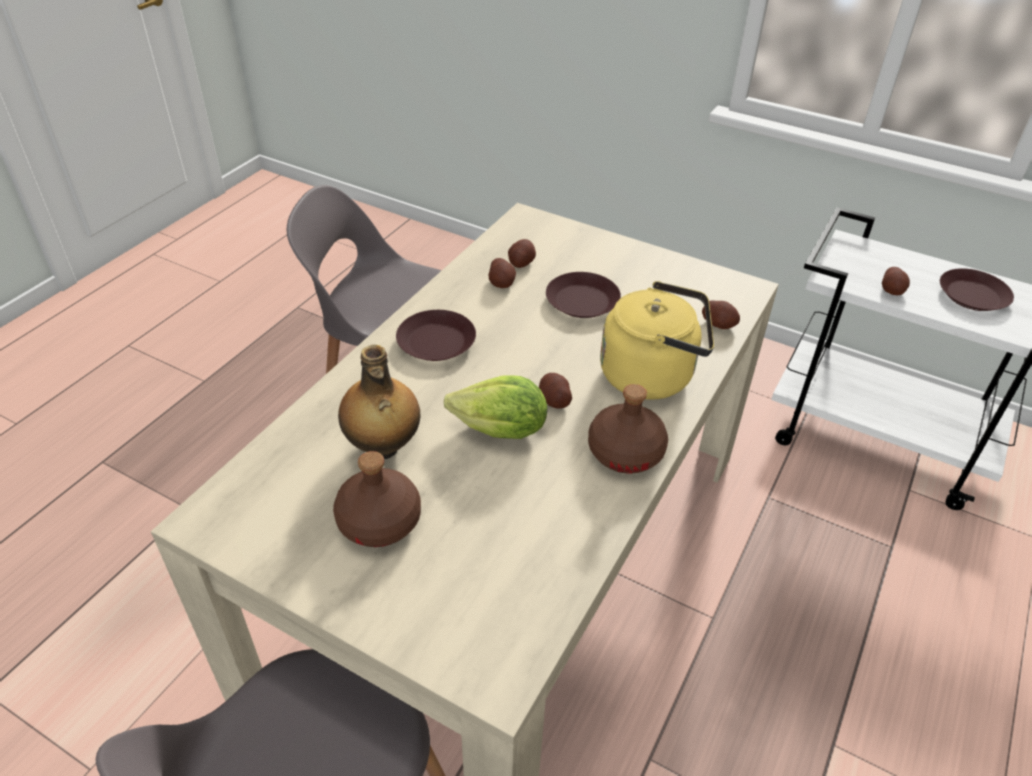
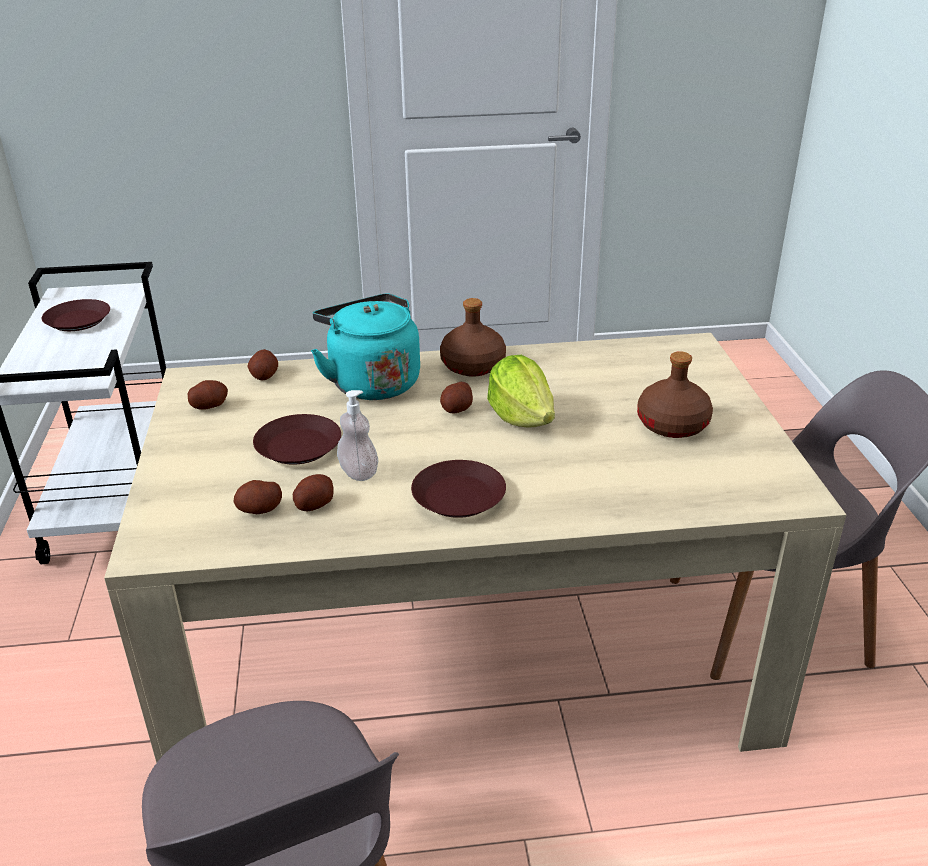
camera: 125 degrees left, 10 degrees down
bottle [338,345,420,459] -> none
yellow kettle [600,281,714,400] -> turquoise kettle [311,293,420,400]
potato [882,267,910,295] -> potato moved to [188,380,228,410]
none -> soap dispenser [337,390,378,481]

